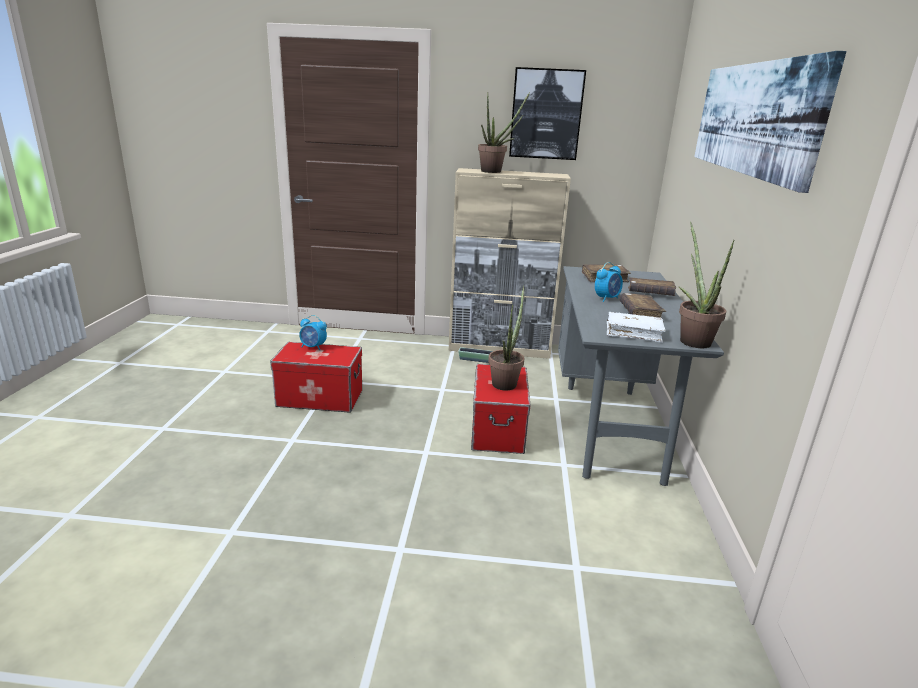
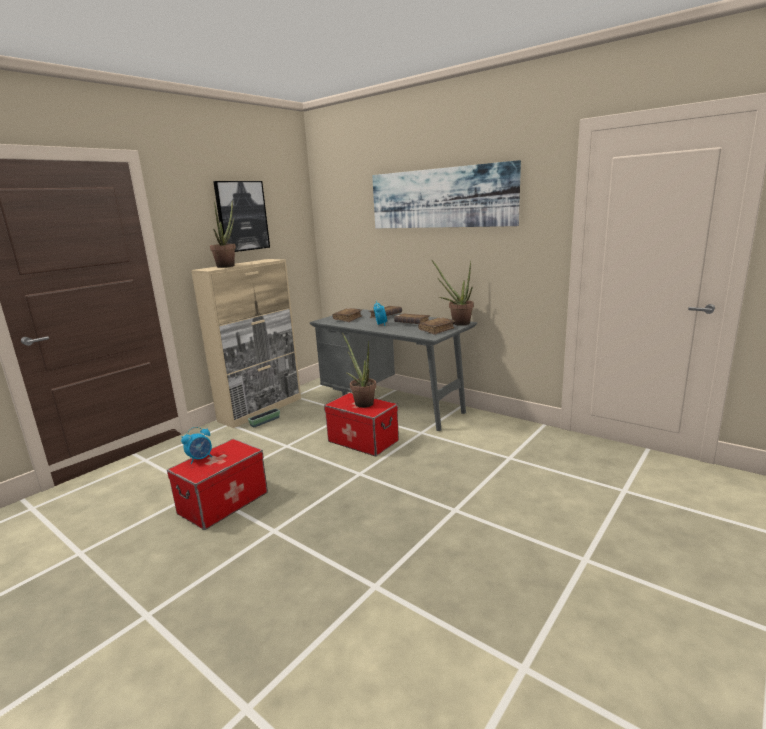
camera: 55 degrees left, 5 degrees down
white book [607,312,665,343] -> brown book [418,317,455,335]

